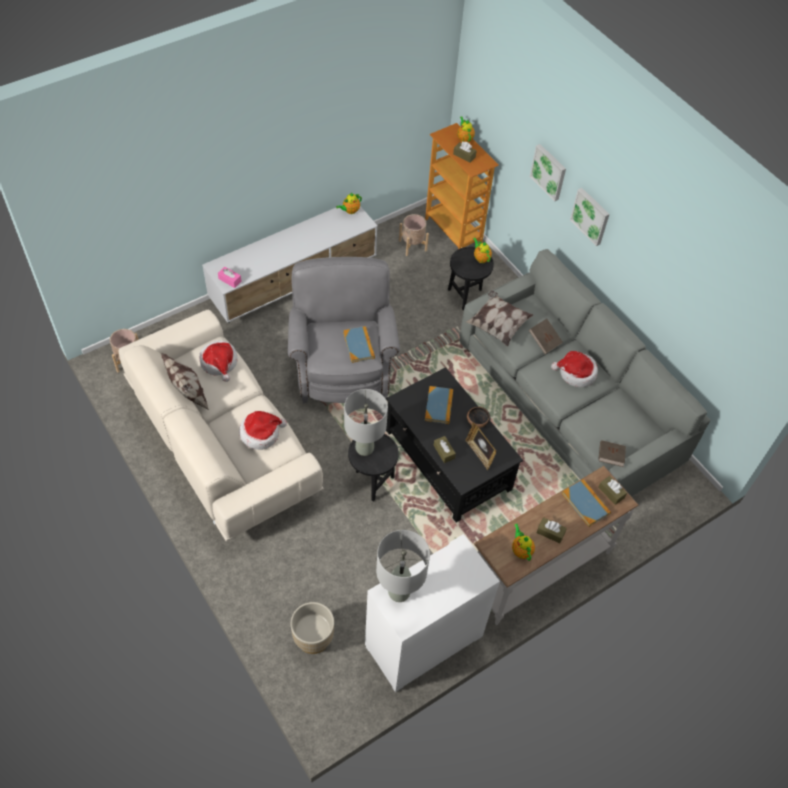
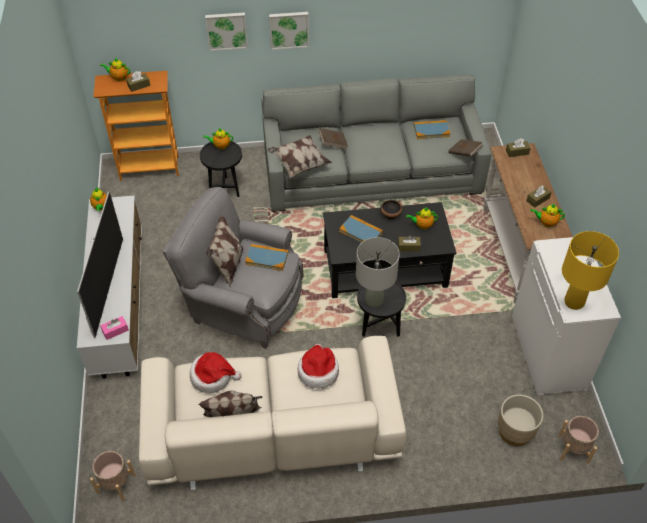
camera: 60 degrees left, 5 degrees down
grey table lamp [376,530,430,602] -> yellow table lamp [562,231,619,310]
beige planter [399,214,429,256] -> beige planter moved to [558,416,599,464]
picture frame [465,423,497,470] -> teapot [406,208,438,229]
hat [551,351,598,387] -> none
book [562,479,611,527] -> book moved to [414,120,450,139]
none -> television [77,191,123,338]
none -> pillow [206,214,243,287]

